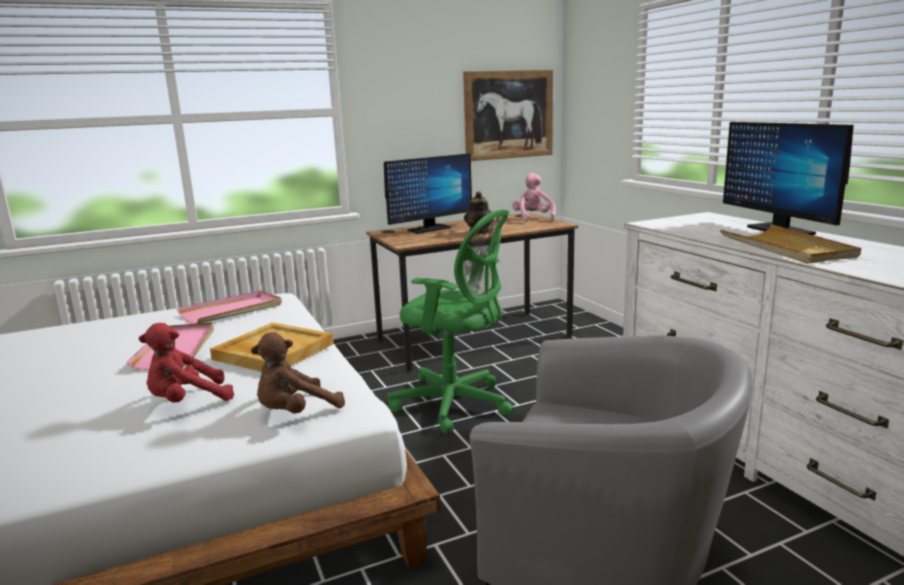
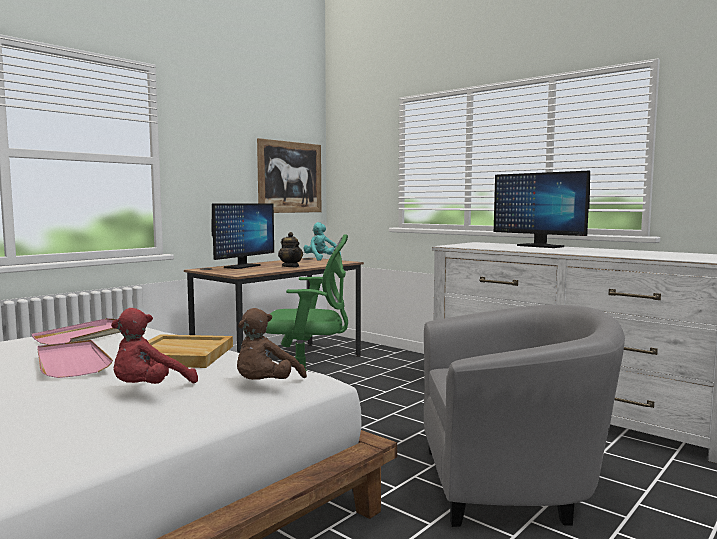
camera: 25 degrees left, 10 degrees down
pink plush toy [512,173,556,222] -> turquoise plush toy [303,222,341,261]
beige tray [720,224,861,264] -> none

